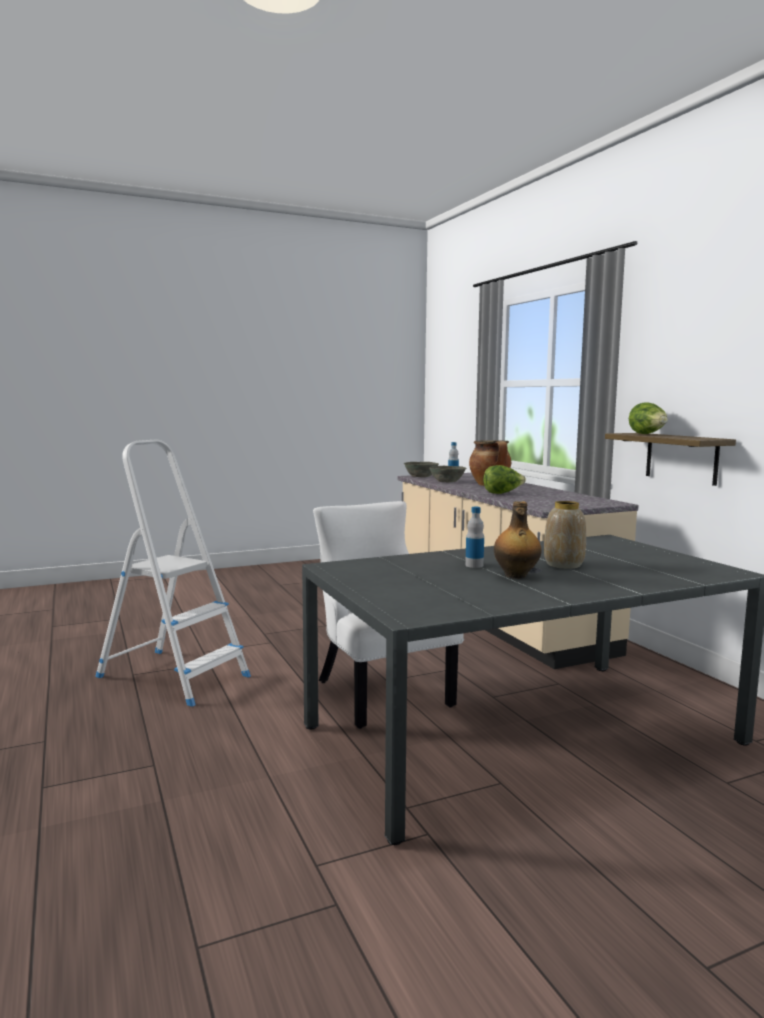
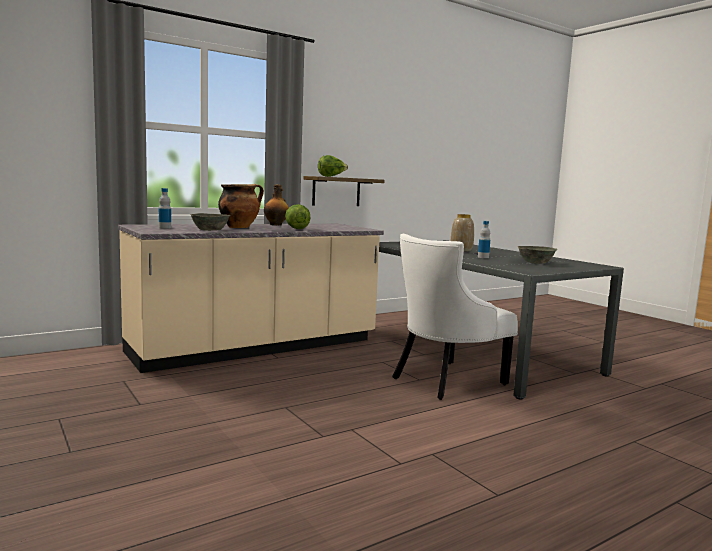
camera: 100 degrees left, 0 degrees up
white step ladder [95,440,251,707] -> none
grey bowl [404,462,439,477] -> grey bowl moved to [518,246,557,264]
bottle [494,501,542,579] -> bottle moved to [264,184,289,225]

